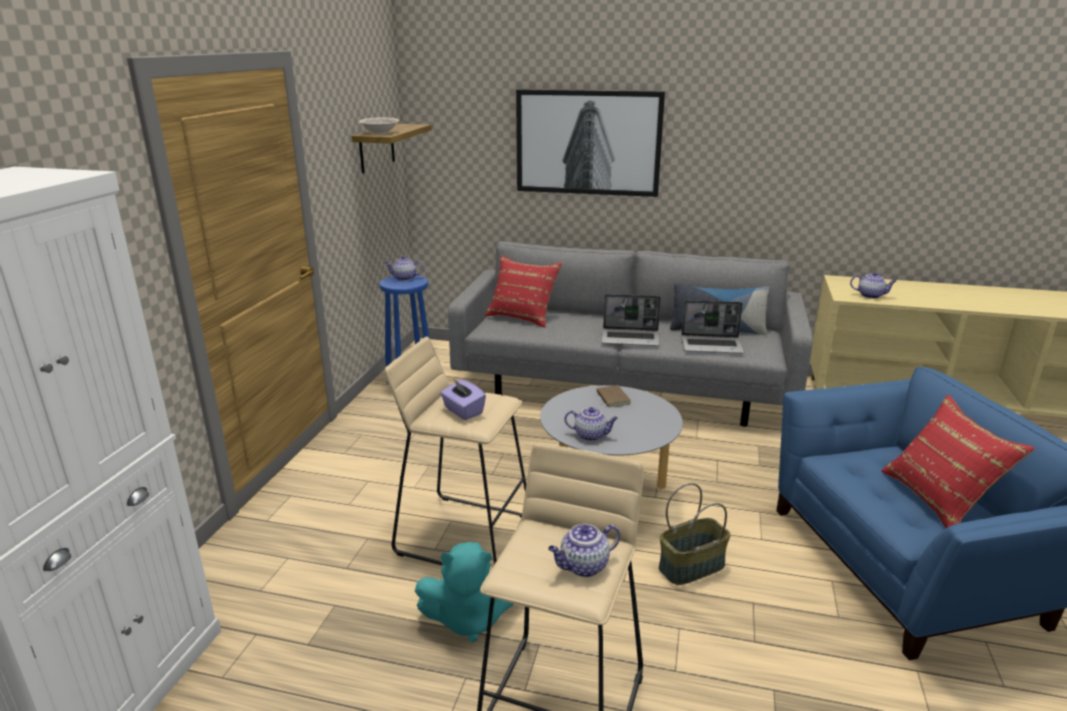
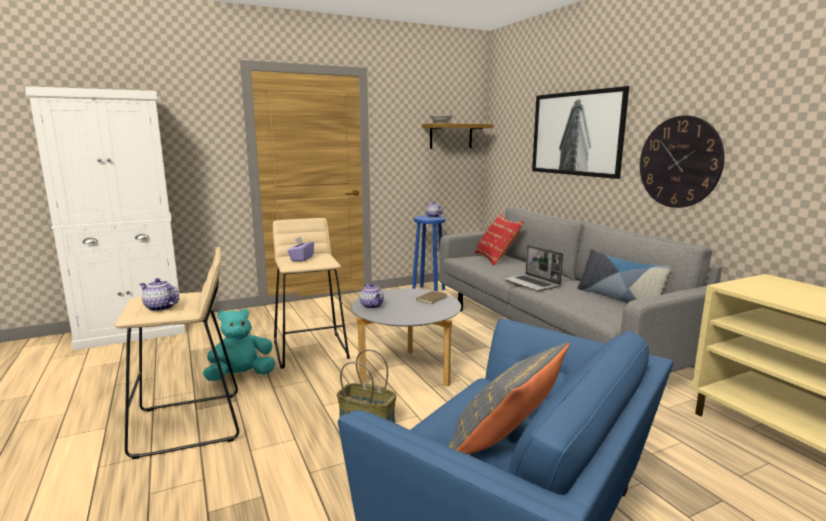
camera: 50 degrees right, 10 degrees down
turquoise plush toy [415,542,514,642] -> turquoise plush toy turned 105 degrees clockwise [203,308,275,381]
laptop [681,300,744,354] -> none
teapot [850,272,896,299] -> none
red pillow [881,395,1035,528] -> grey pillow [449,342,570,454]
none -> wall clock [640,115,724,208]

